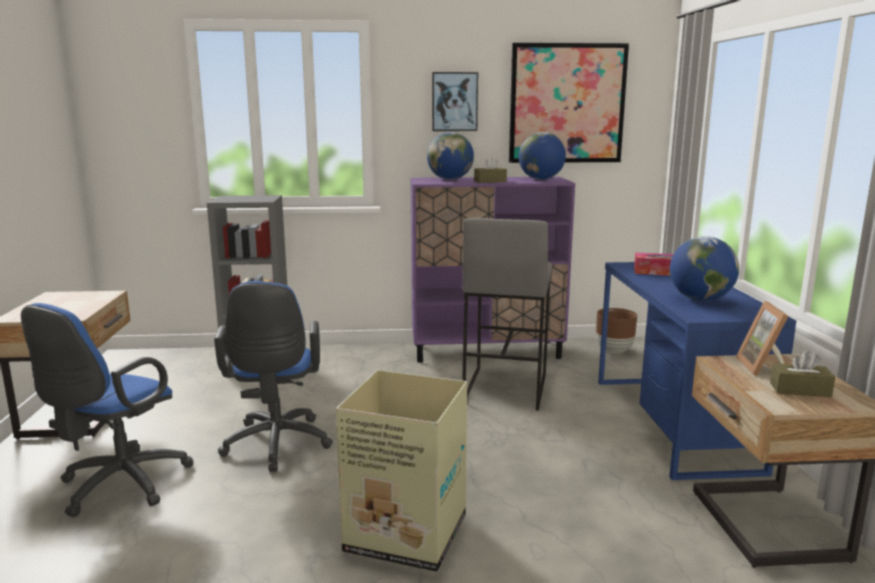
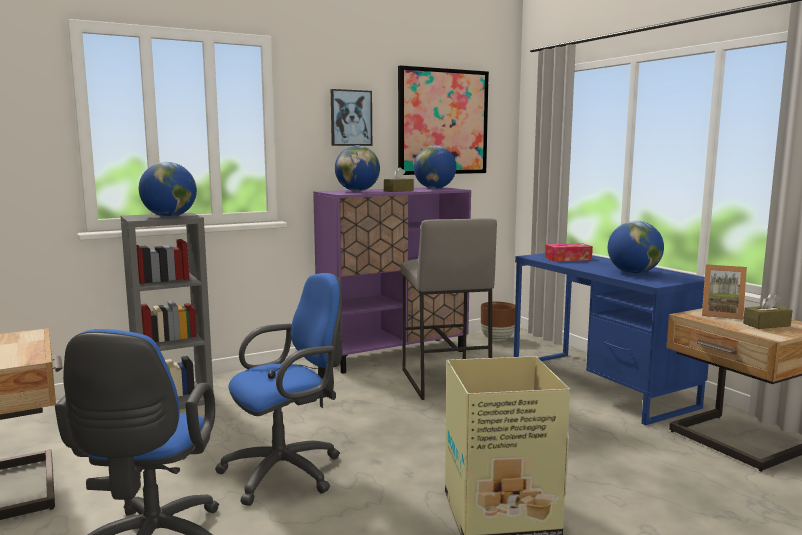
camera: 25 degrees left, 5 degrees down
blue office chair [214,281,333,472] -> blue office chair turned 90 degrees counterclockwise [215,273,342,506]
picture frame [736,301,788,376] -> picture frame turned 45 degrees counterclockwise [702,264,747,320]
none -> globe [139,162,197,217]

